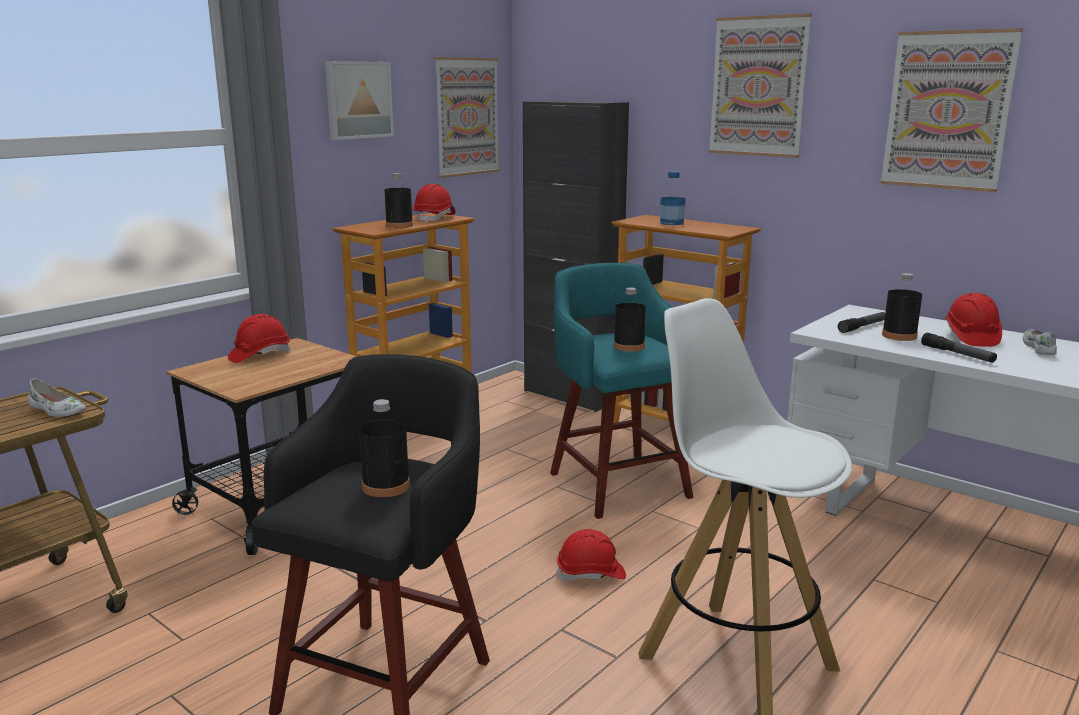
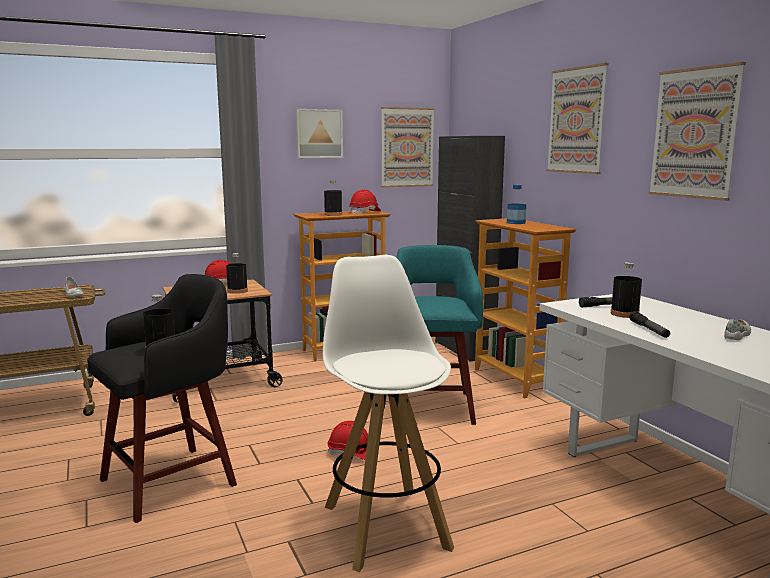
camera: 25 degrees right, 5 degrees down
black bottle [614,288,646,352] -> black bottle moved to [226,253,248,294]
red hard hat [945,293,1002,347] -> none

